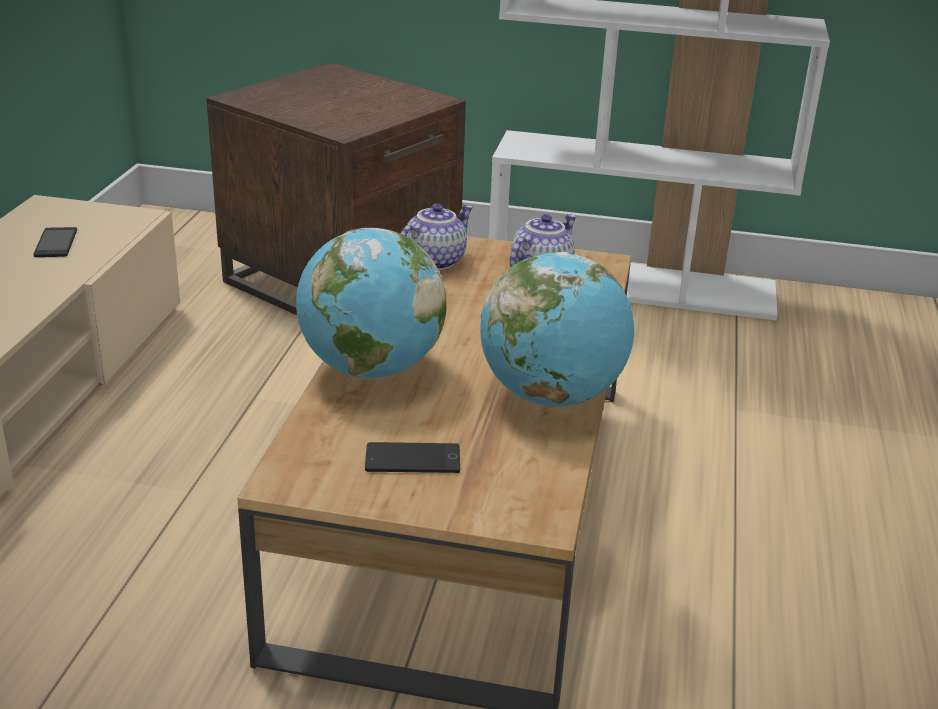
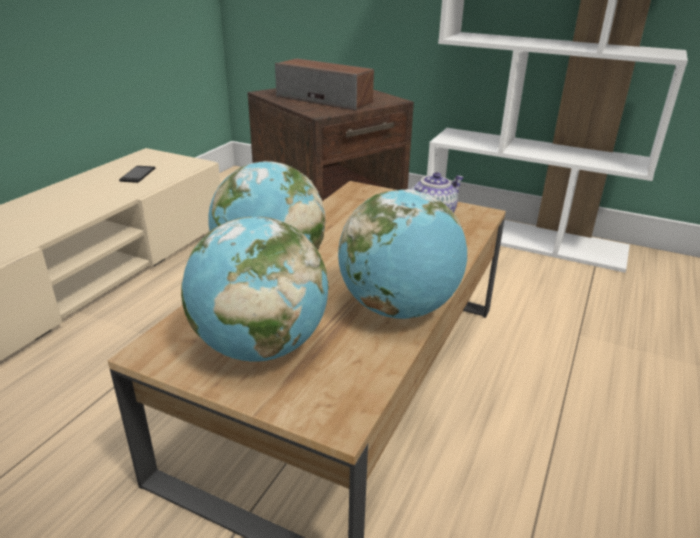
camera: 15 degrees right, 0 degrees up
phone [365,442,460,473] -> globe [181,217,329,362]
teapot [400,204,473,270] -> none
none -> speaker [275,58,374,110]

